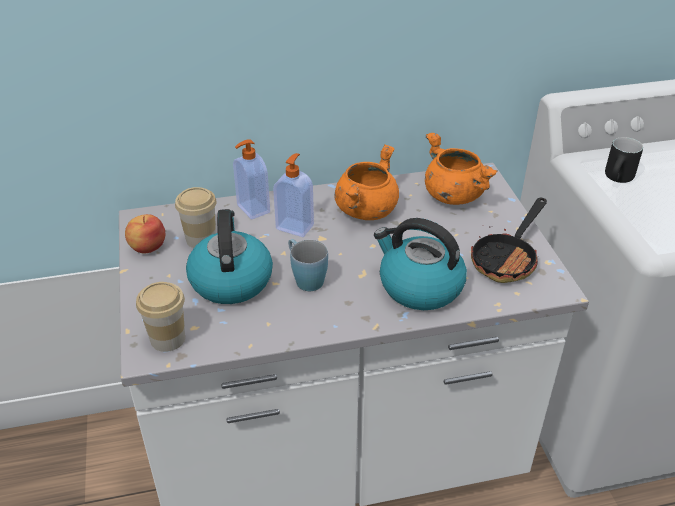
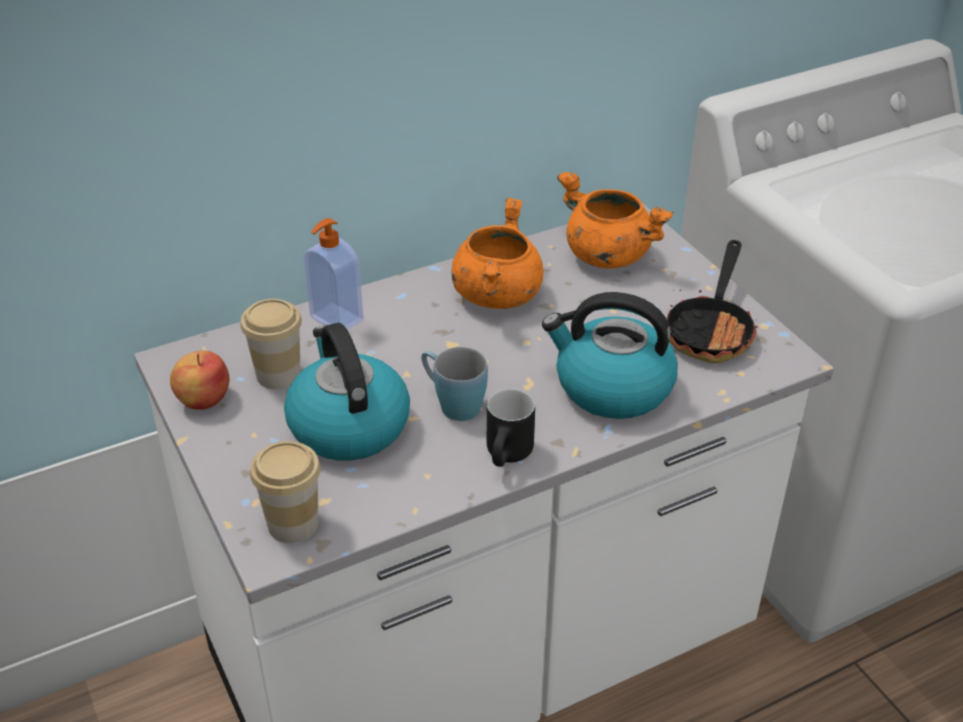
camera: 15 degrees left, 0 degrees up
soap dispenser [273,153,314,237] -> none
black mug [605,137,643,183] -> black mug moved to [487,389,535,467]

